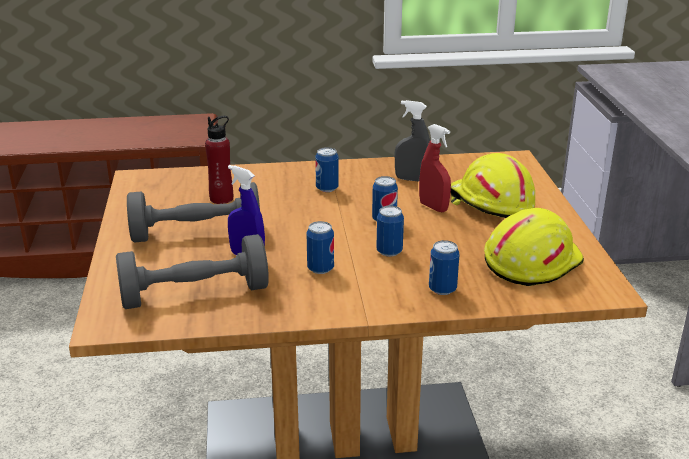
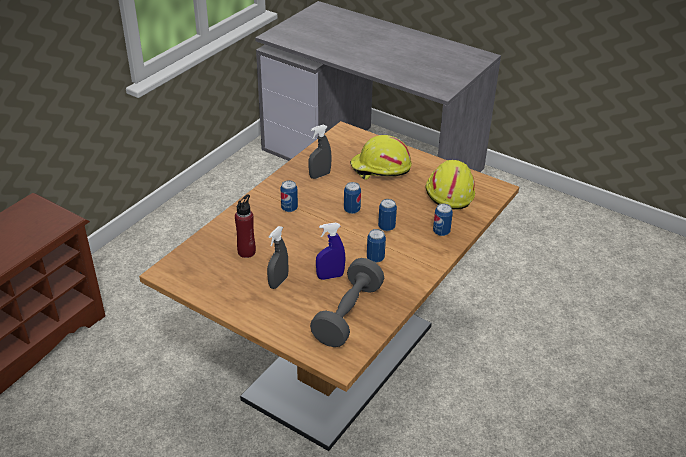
camera: 50 degrees left, 10 degrees up
grey dumbbell [127,182,260,243] -> grey spray bottle [267,226,289,289]
red spray bottle [419,124,451,212] -> none

